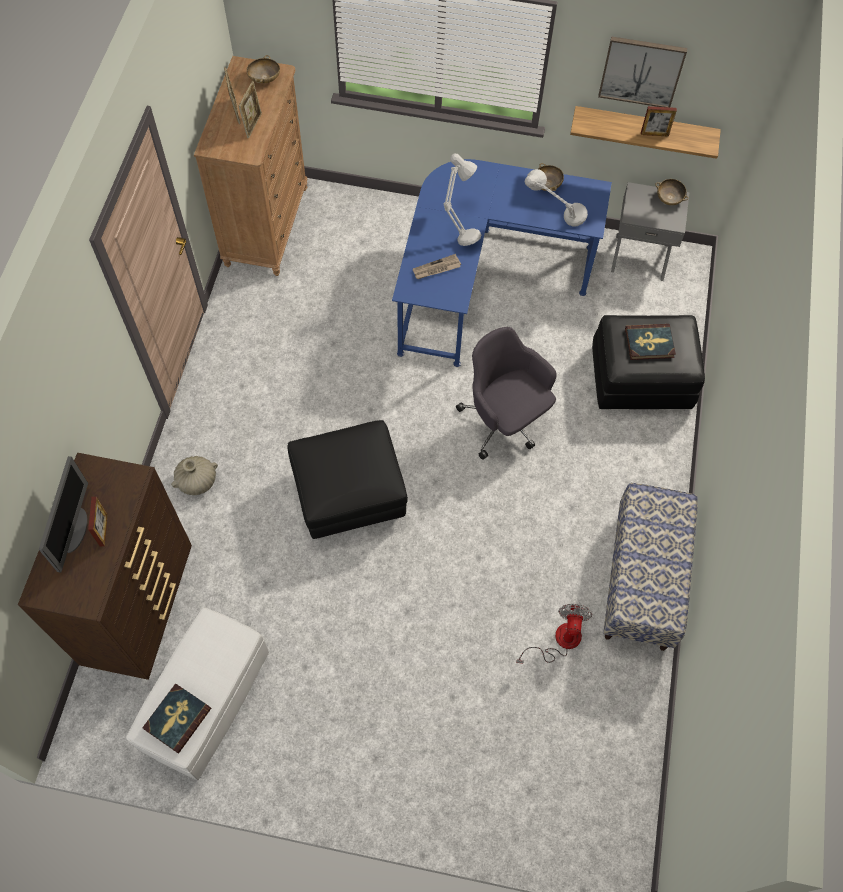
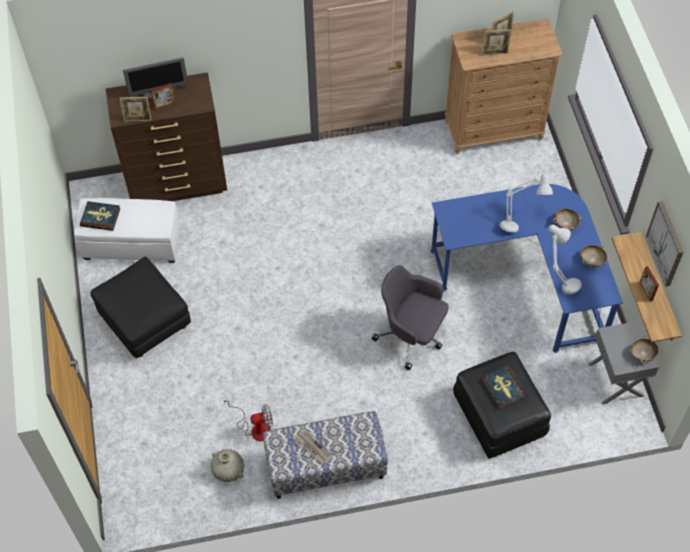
camera: 70 degrees right, 5 degrees down
beige vase [171,456,218,495] -> beige vase moved to [211,449,244,482]
beige bowl [247,55,280,83] -> beige bowl moved to [553,209,582,231]
black ottoman [287,420,408,539] -> black ottoman moved to [91,257,191,358]
newspaper [412,254,461,279] -> newspaper moved to [295,431,333,464]
grey office chair [456,327,557,460] -> grey office chair turned 90 degrees counterclockwise [372,265,449,370]
none -> picture frame [120,97,151,121]

